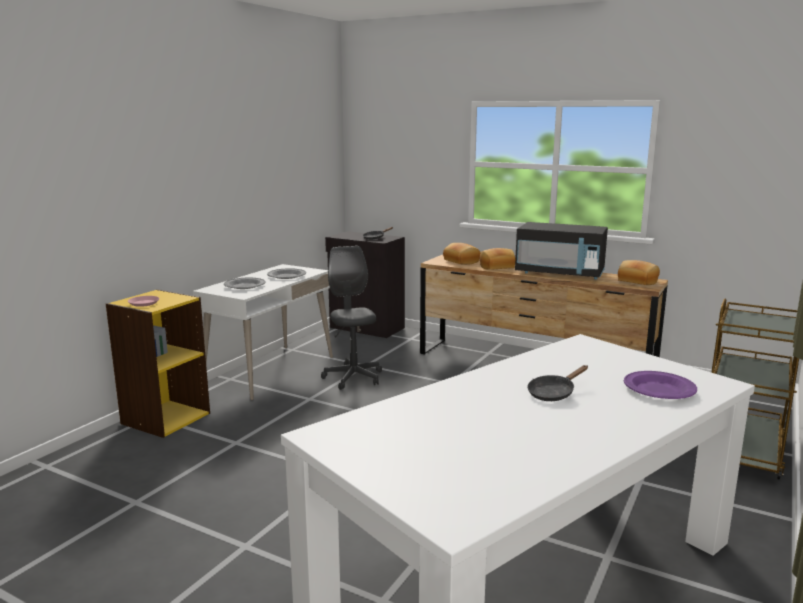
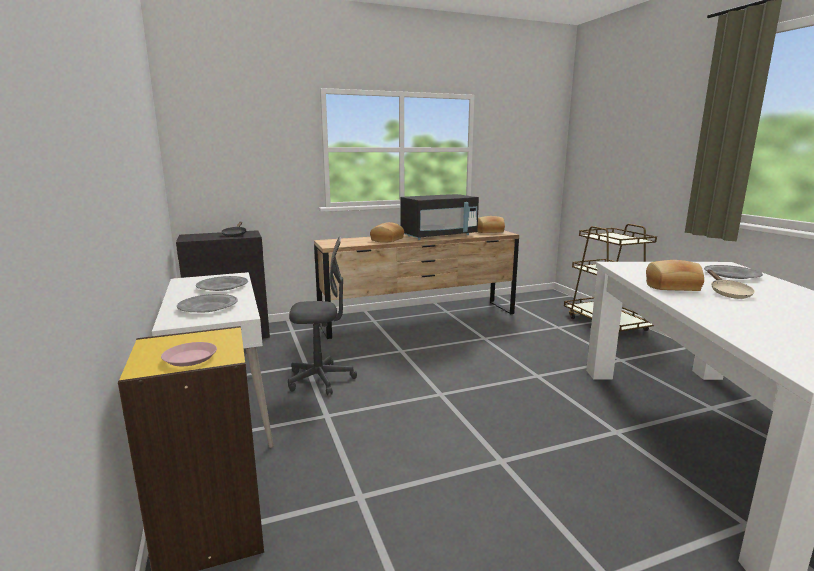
camera: 50 degrees left, 0 degrees up
grey office chair [321,246,382,390] -> grey office chair turned 150 degrees clockwise [288,236,357,395]
bread [443,243,480,265] -> bread moved to [646,260,704,291]
black frying pan [527,365,588,401] -> beige frying pan [707,270,755,299]
purple plate [624,371,697,399] -> grey plate [704,265,763,279]

